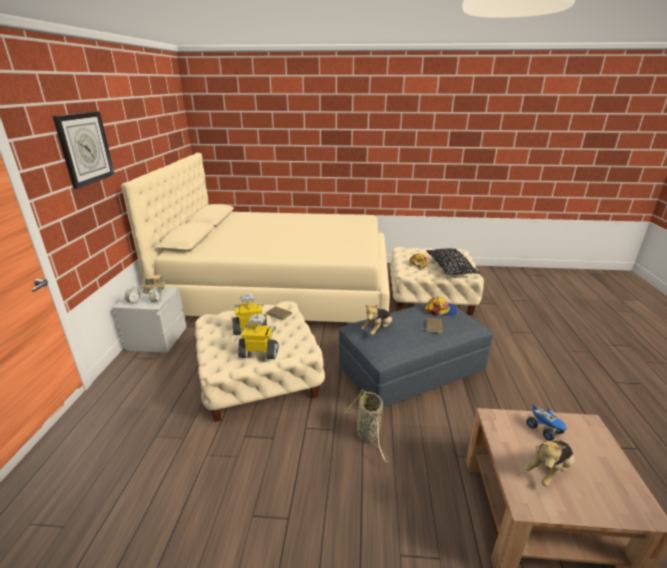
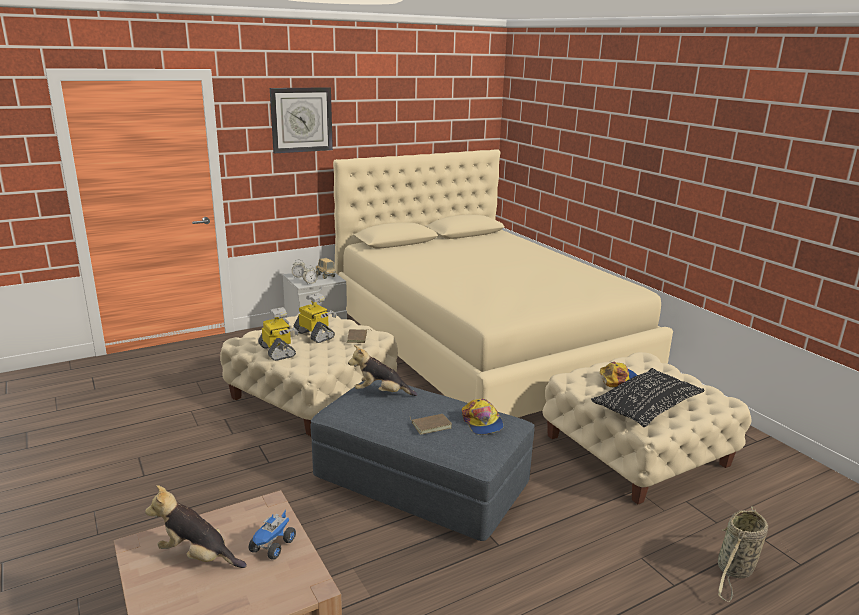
camera: 55 degrees right, 5 degrees down
basket [344,389,390,462] -> basket moved to [718,506,768,602]

